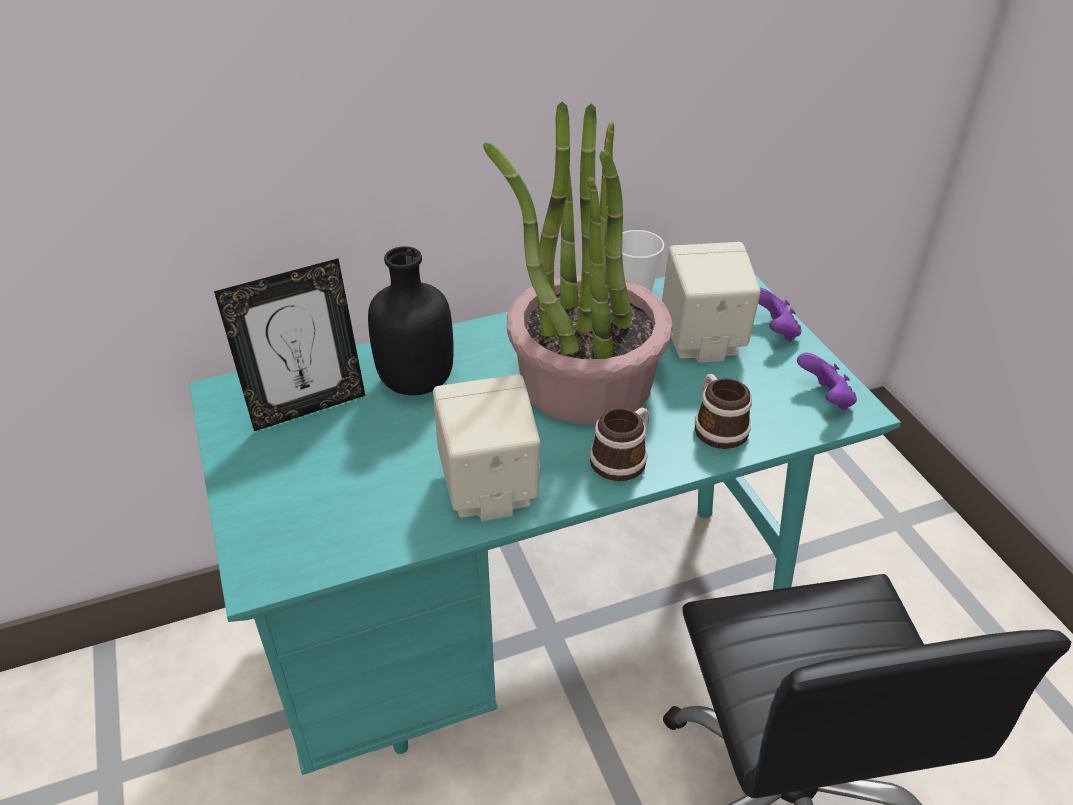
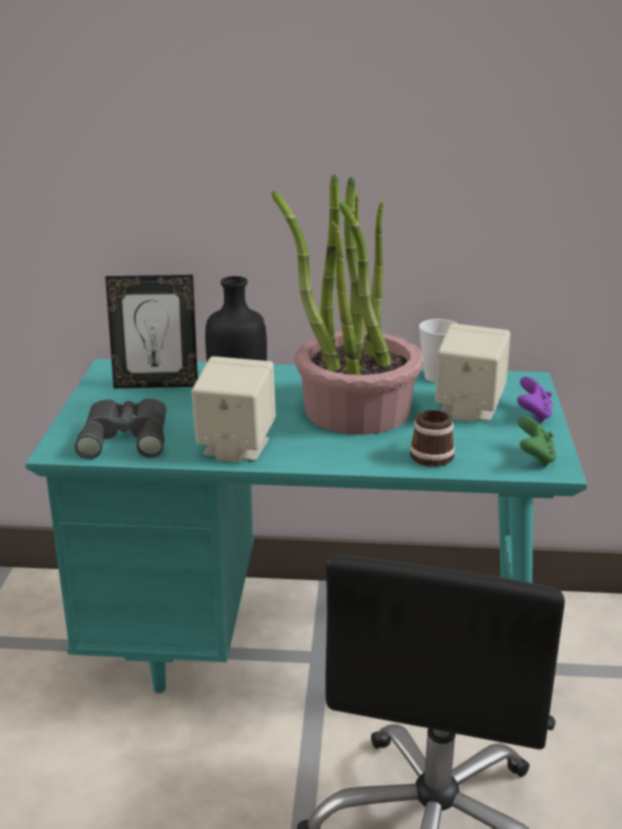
camera: 25 degrees right, 15 degrees down
mug [590,408,649,481] -> none
purple game controller [797,353,857,410] -> green game controller [518,417,556,467]
none -> grey binoculars [75,398,166,459]

